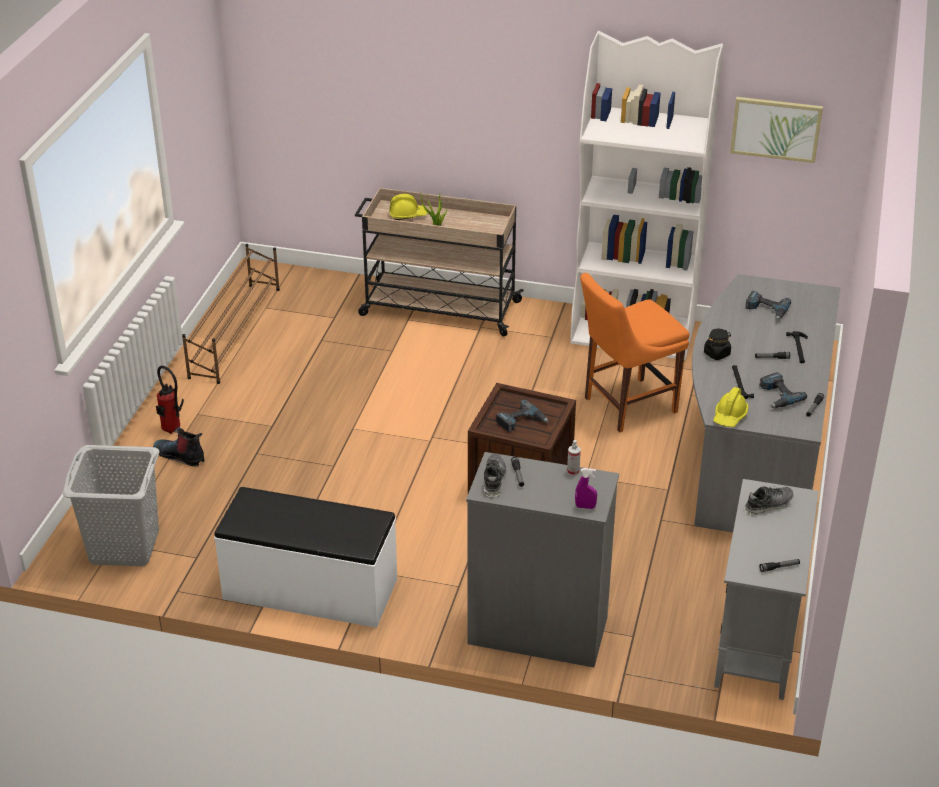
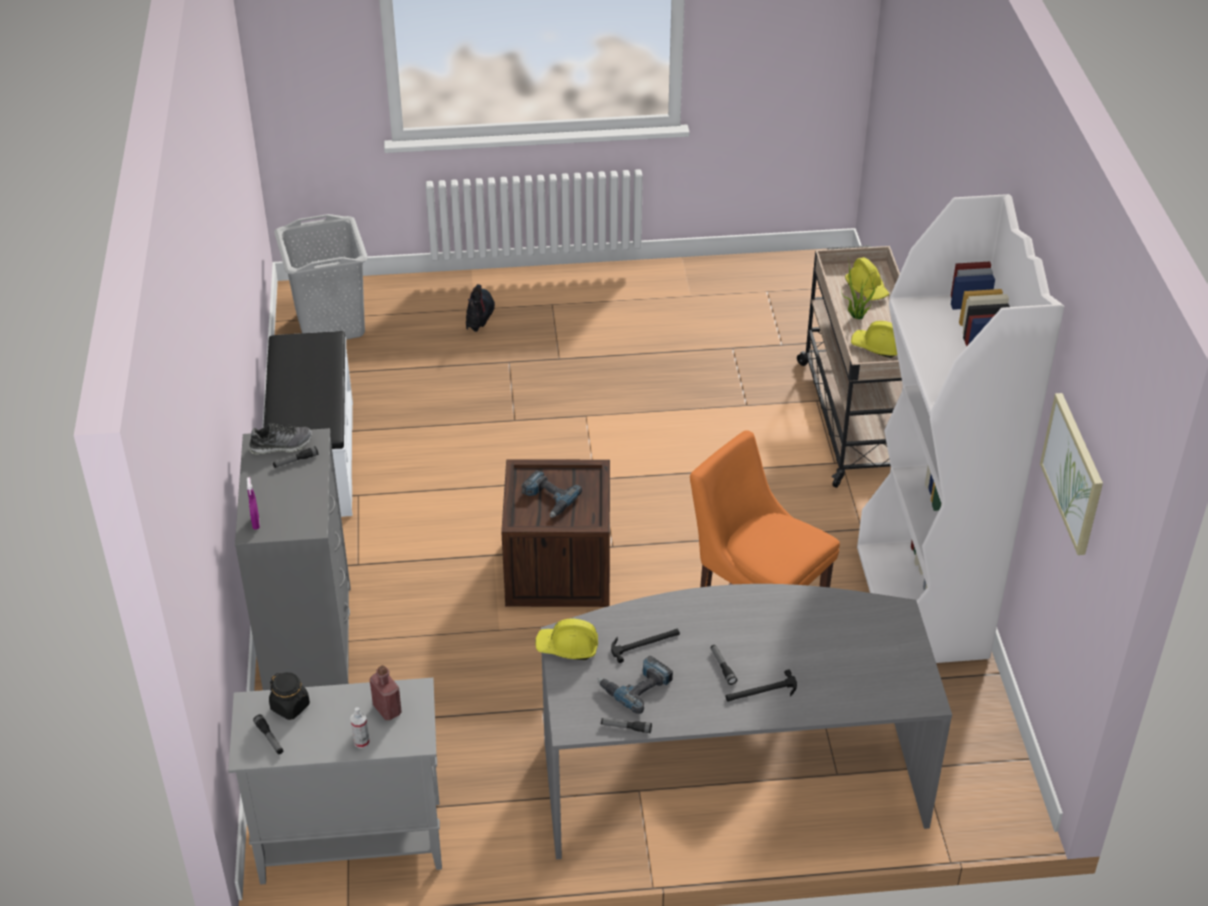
camera: 70 degrees right, 5 degrees up
fire extinguisher [156,366,184,434] -> none
brown shoe rack [182,244,280,384] -> none
spray bottle [567,440,581,476] -> spray bottle moved to [350,707,370,748]
black jar [704,329,731,360] -> black jar moved to [269,672,310,720]
power drill [745,291,791,321] -> none
shoe [745,486,794,515] -> red bottle [370,665,402,720]
none -> yellow hard hat [851,321,897,358]

